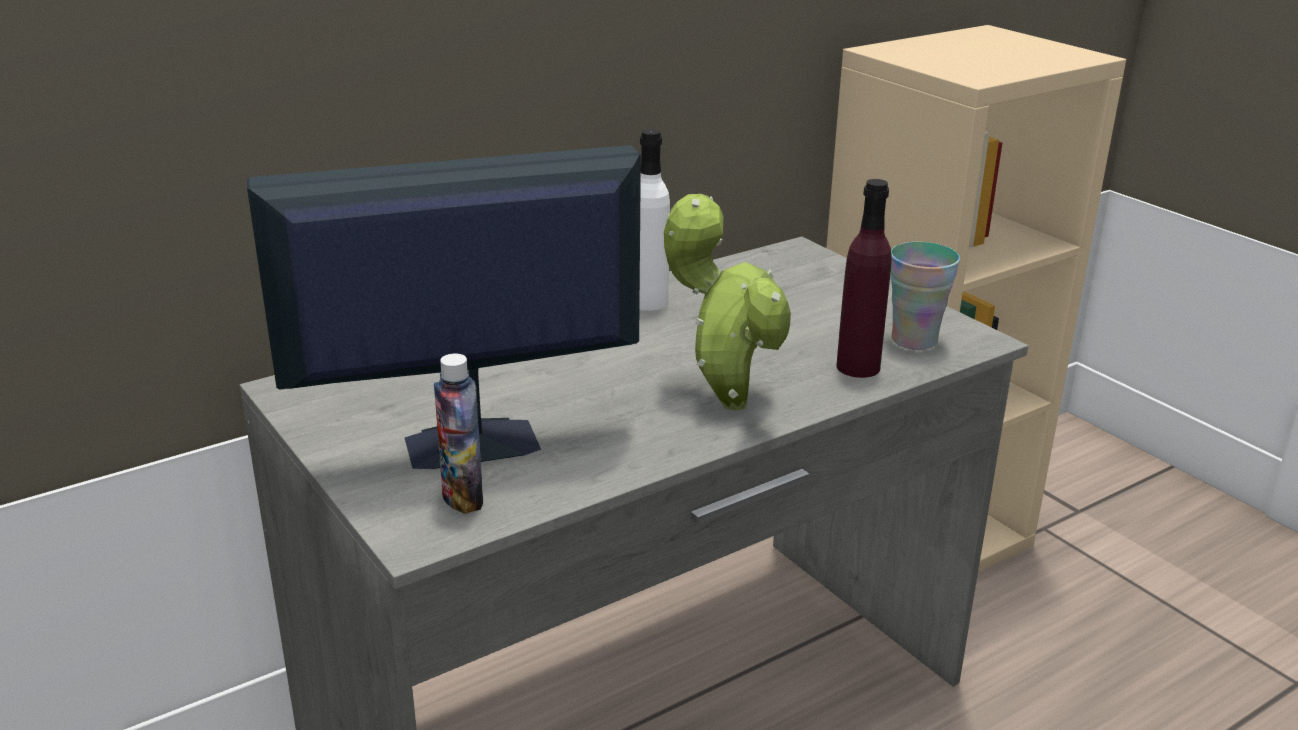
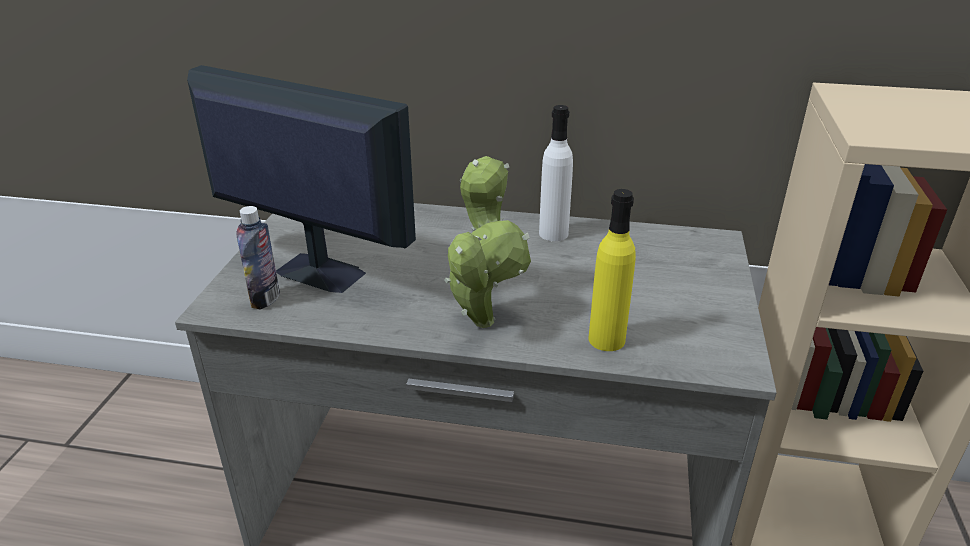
camera: 45 degrees right, 5 degrees up
purple bottle [837,179,892,378] -> yellow bottle [589,189,636,351]
cup [891,242,960,350] -> none

